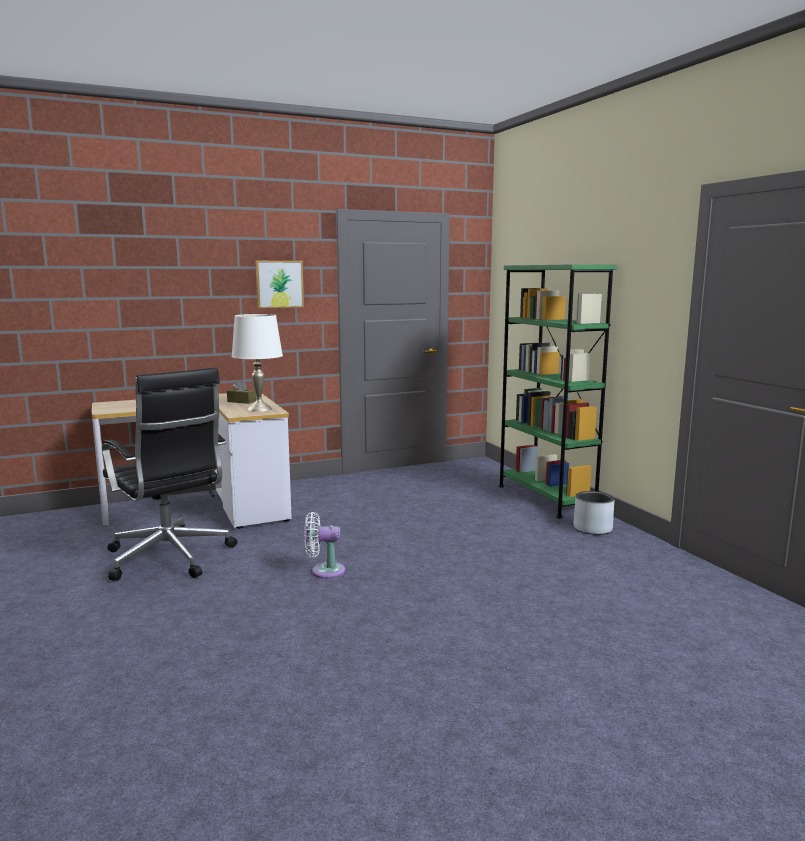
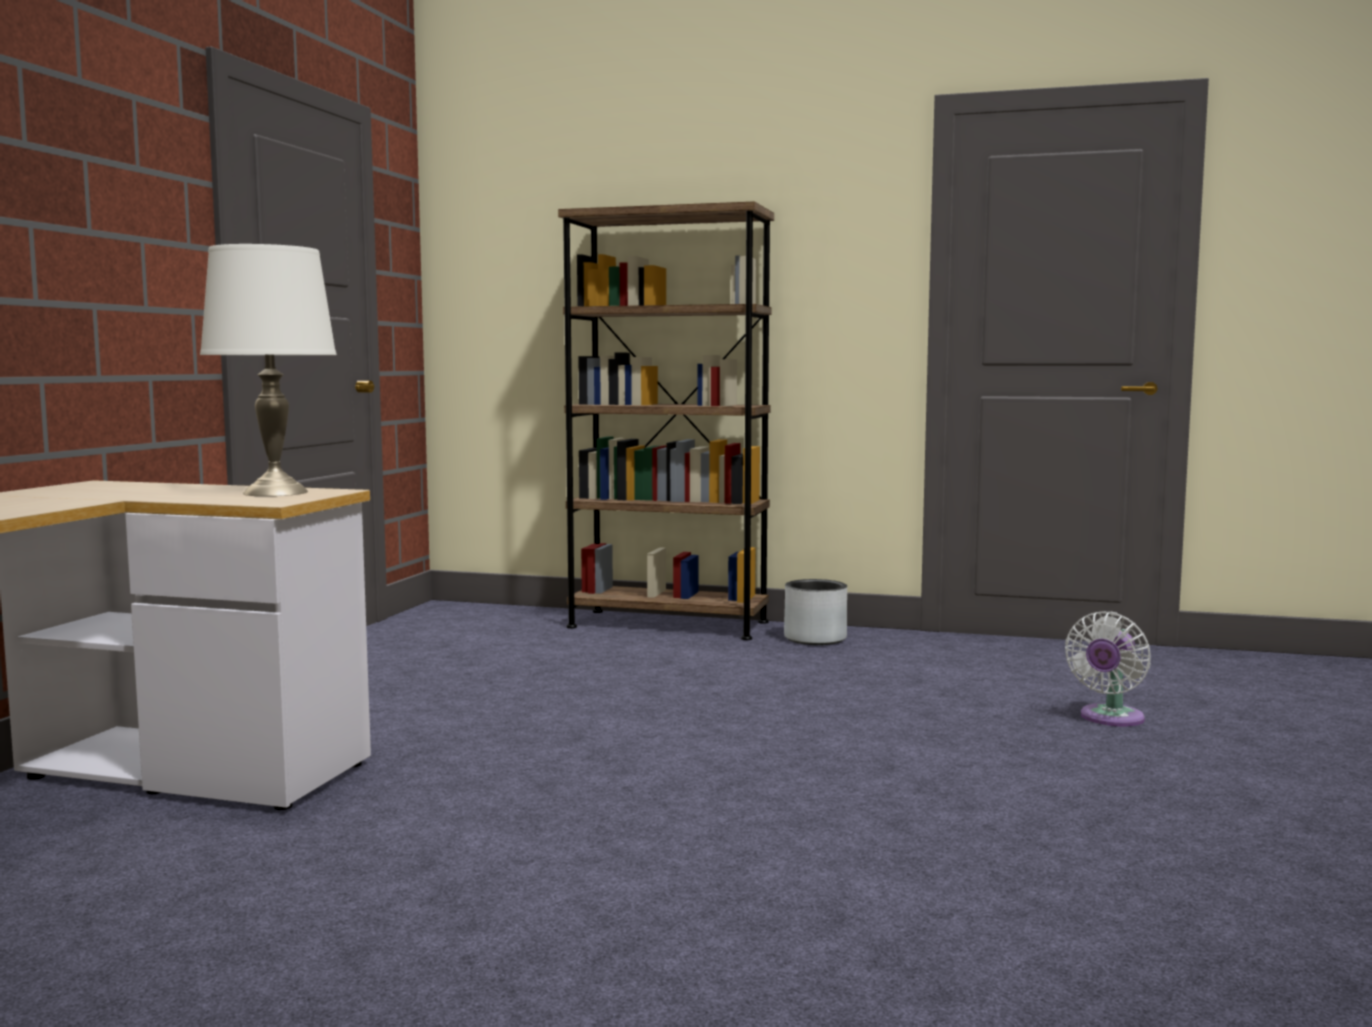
camera: 50 degrees left, 5 degrees down
black office chair [102,367,237,581] -> none
brown tissue box [227,380,257,404] -> none
picture [255,261,304,308] -> none
white fan [304,512,345,579] -> white fan moved to [1065,611,1151,726]
green bookcase [499,264,617,519] -> brown bookcase [558,201,774,640]

